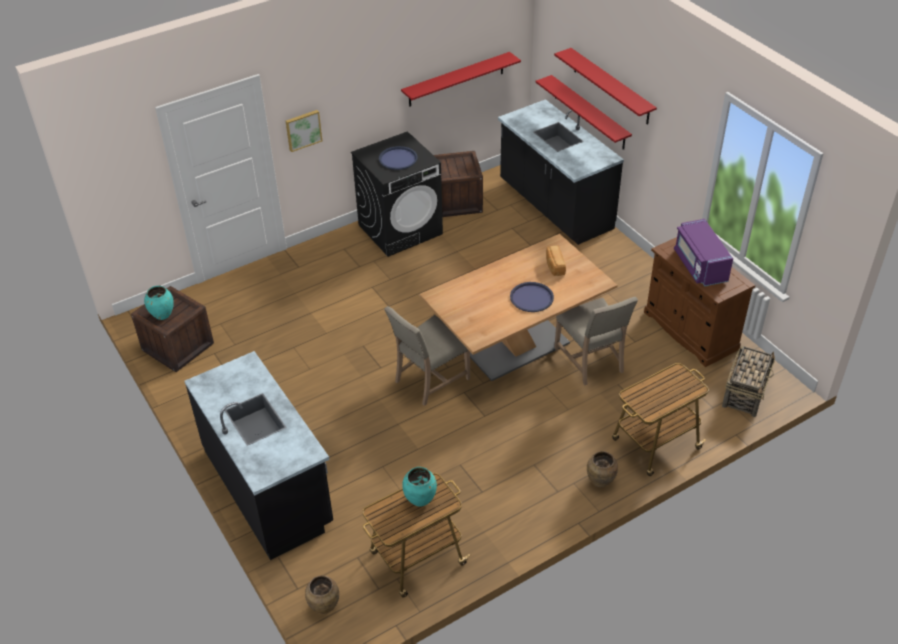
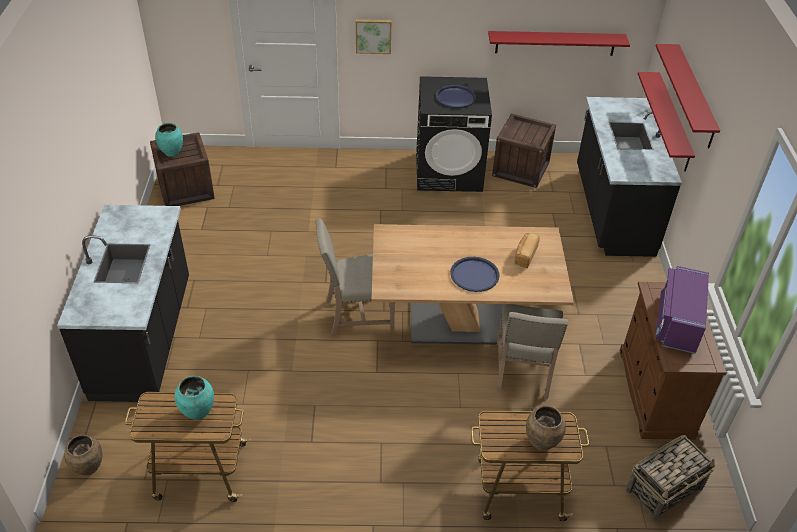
camera: 30 degrees right, 0 degrees up
brown vase [587,451,618,487] -> brown vase moved to [526,406,566,450]

